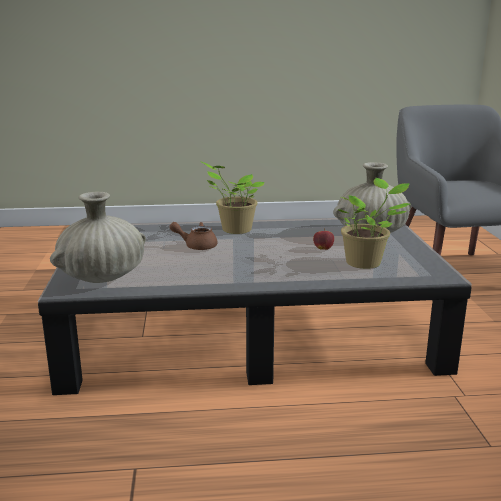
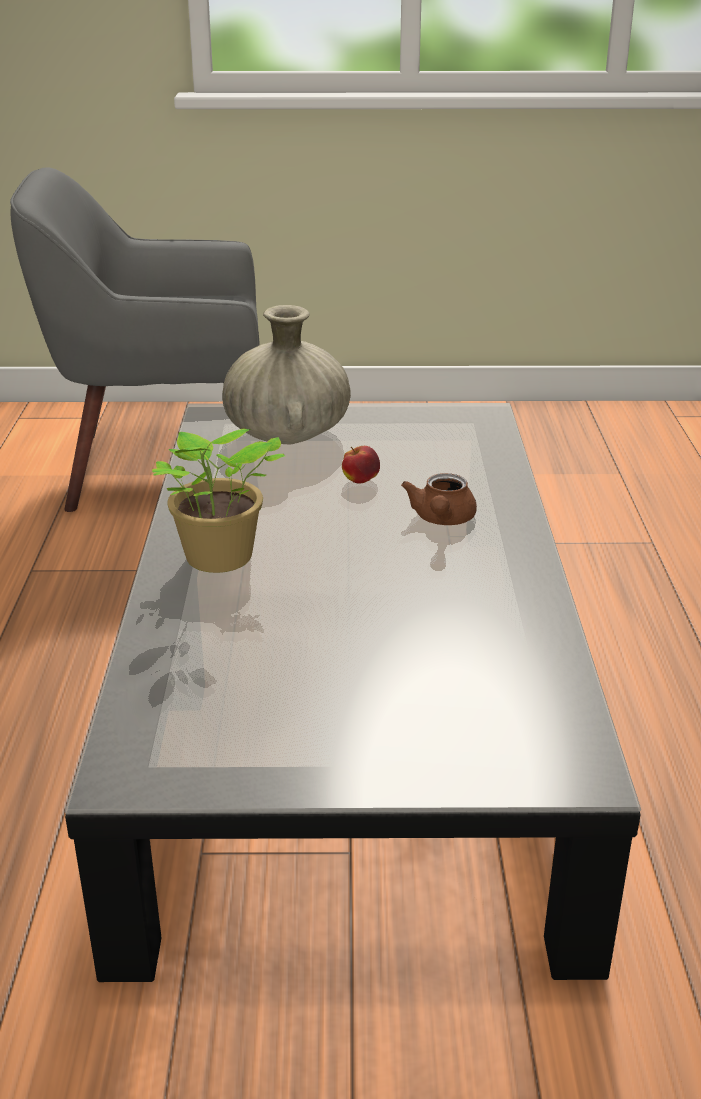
camera: 85 degrees left, 10 degrees up
beige vase [50,192,146,283] -> none
brown teapot [169,222,217,250] -> brown teapot moved to [401,473,477,525]
potted plant [338,178,410,269] -> none

